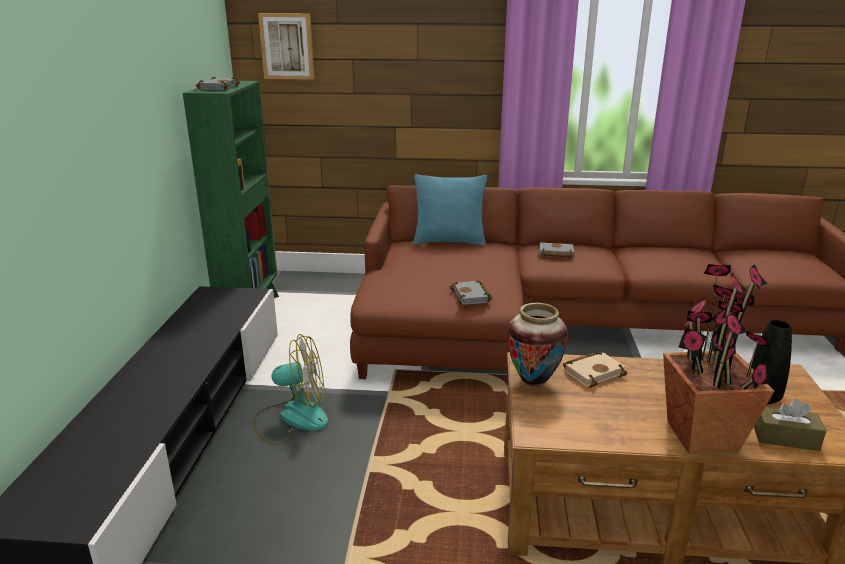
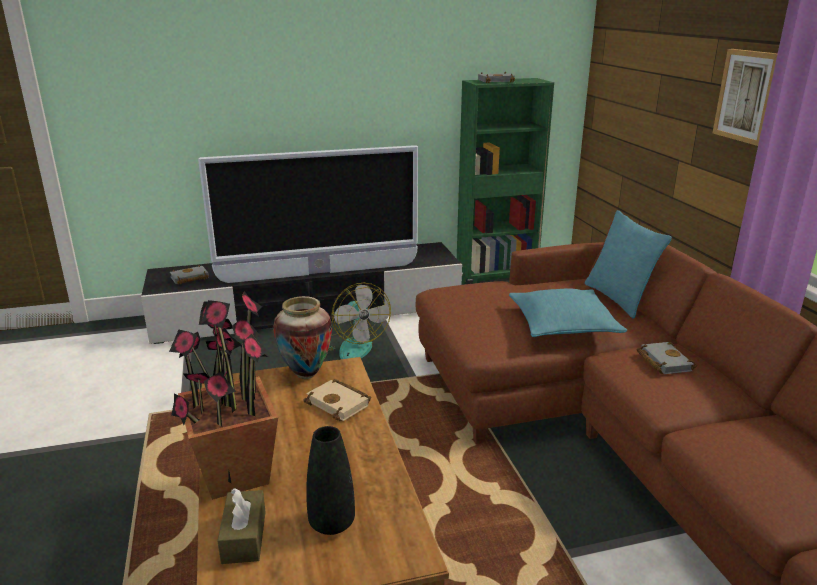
camera: 70 degrees right, 0 degrees up
picture [258,13,315,80] -> picture moved to [713,49,778,146]
grey book [450,280,492,305] -> grey book moved to [170,265,209,285]
none -> television [198,145,418,283]
none -> turquoise pillow [509,288,627,337]

